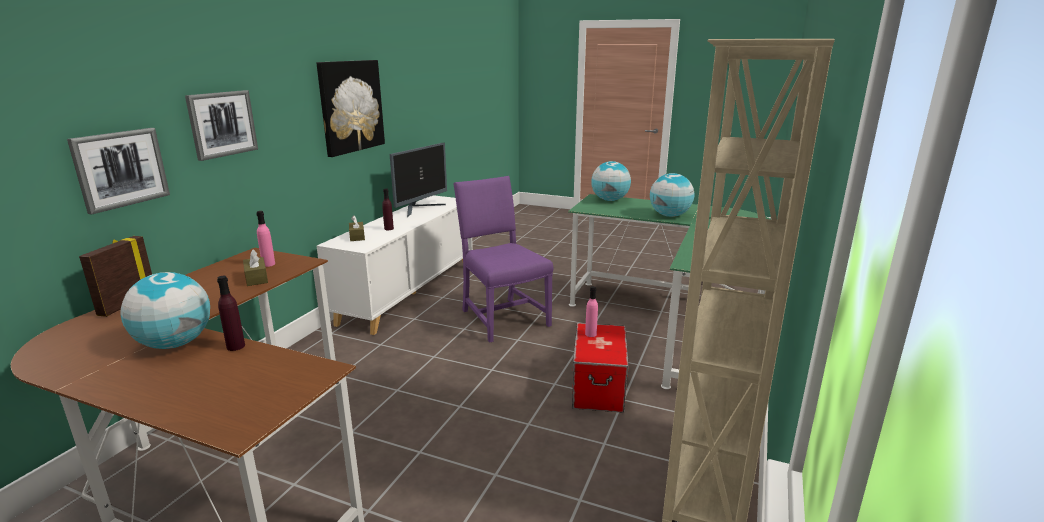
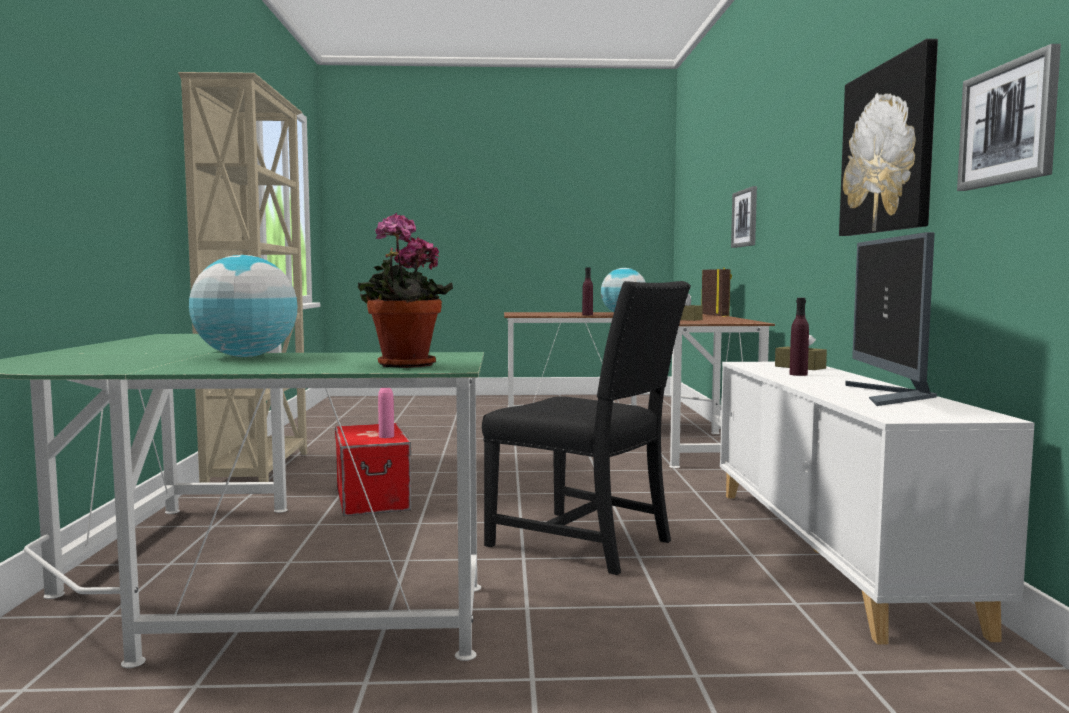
camera: 155 degrees right, 15 degrees down
picture [185,90,258,161] -> picture moved to [957,44,1061,191]
pink bottle [256,211,275,267] -> none
purple chair [453,176,553,342] -> black chair [482,281,691,575]
globe [591,161,631,201] -> potted plant [358,213,453,368]

